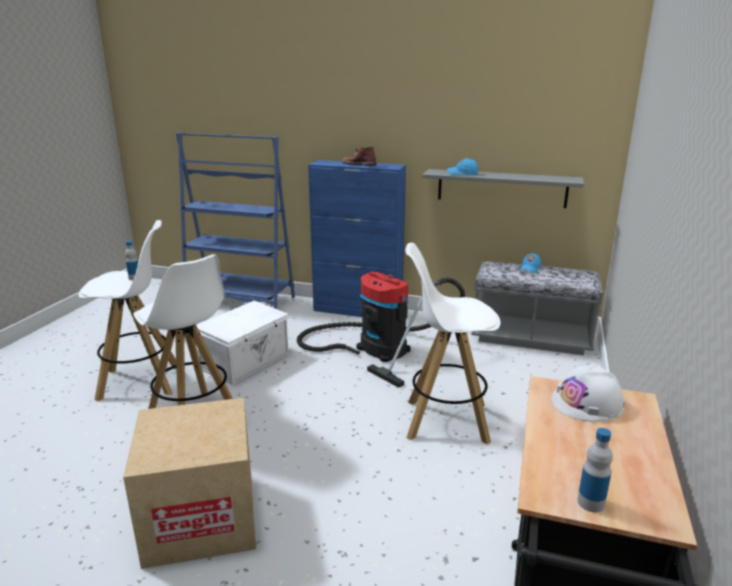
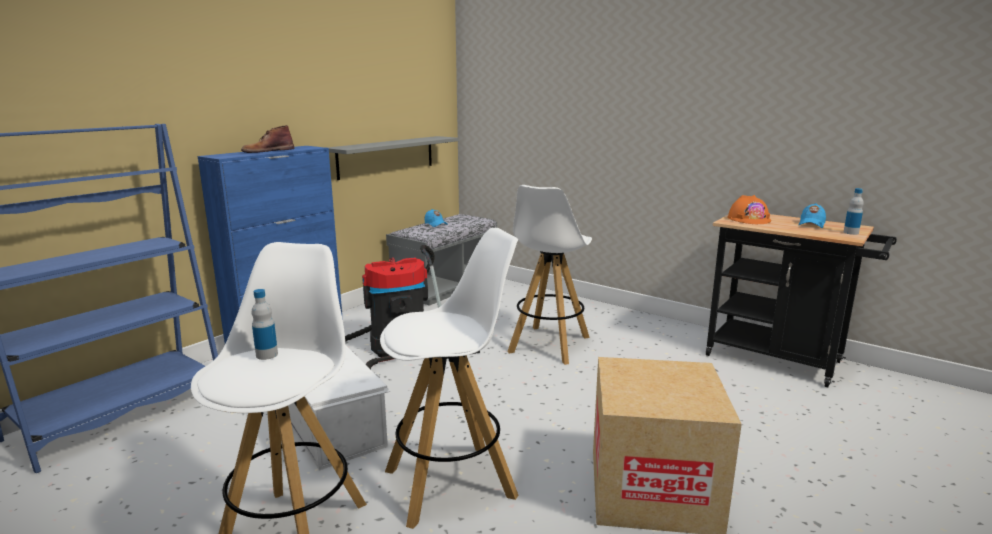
camera: 70 degrees left, 5 degrees down
blue cap [448,158,479,175] -> blue cap moved to [799,203,826,228]
white hard hat [551,363,625,422] -> orange hard hat [727,195,771,224]

